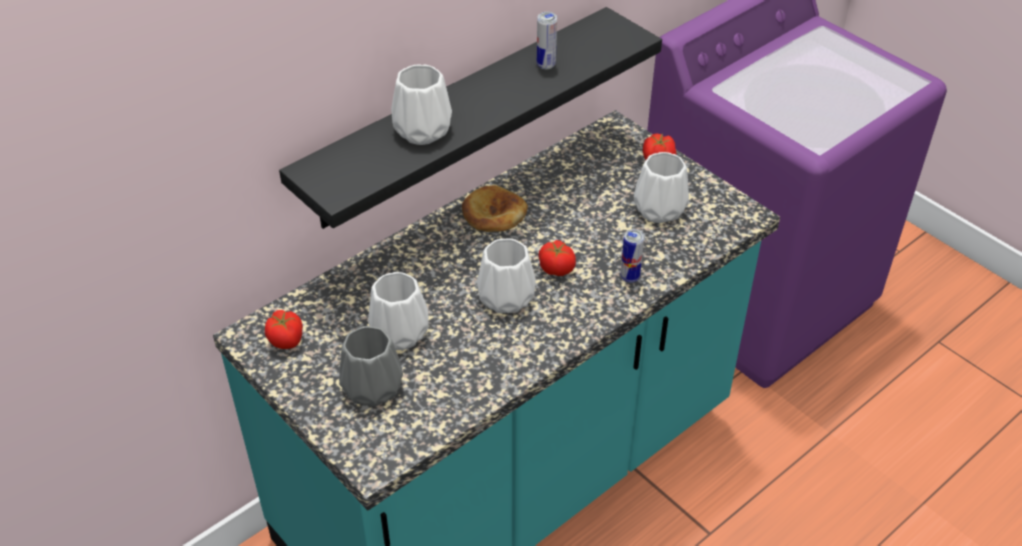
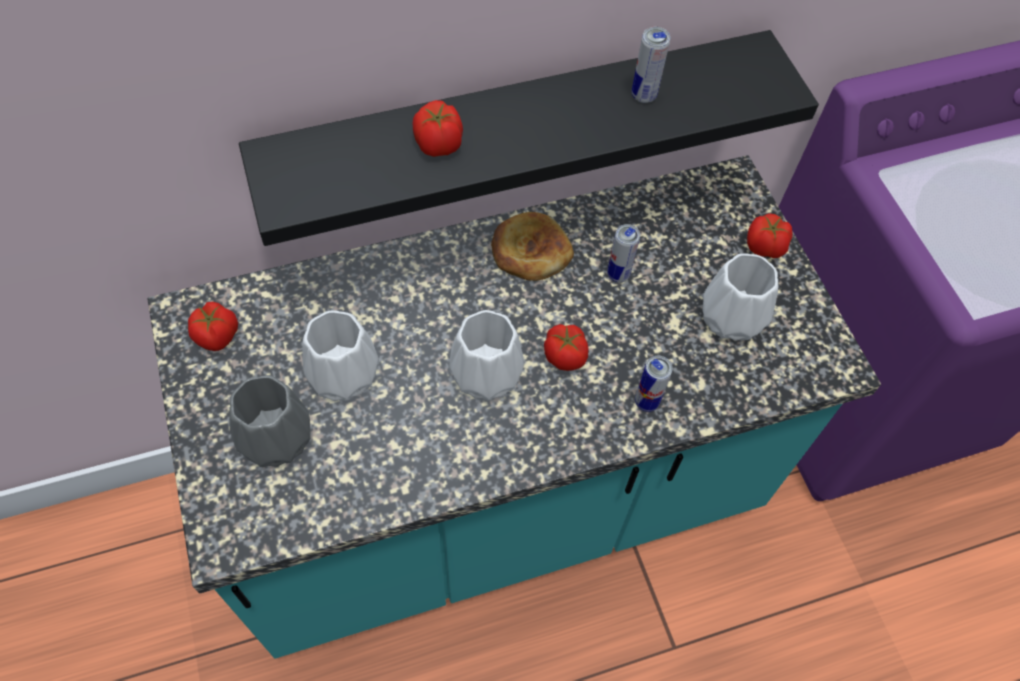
camera: 20 degrees right, 15 degrees up
white vase [391,64,452,145] -> tomato [413,100,463,157]
none -> can [607,224,640,283]

